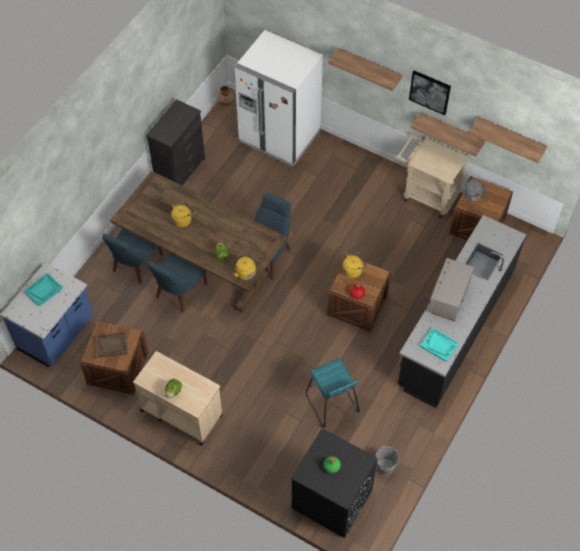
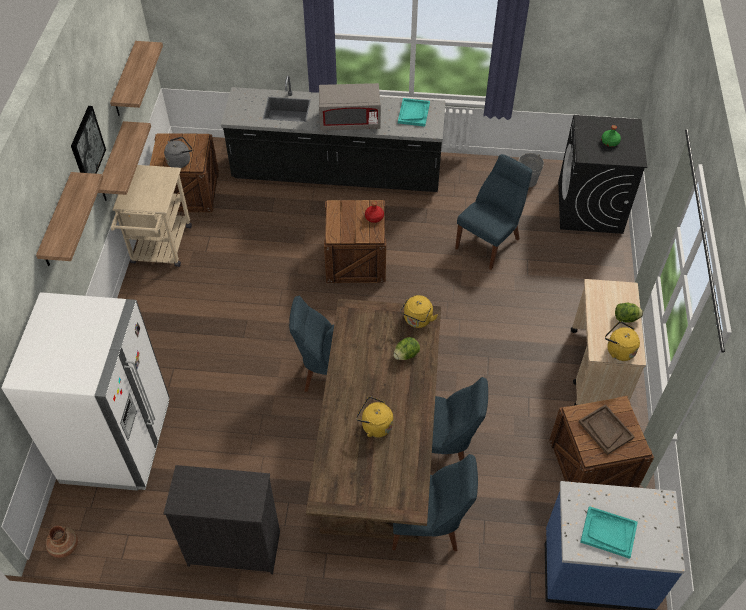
camera: 115 degrees left, 5 degrees down
turquoise stool [306,358,360,428] -> blue chair [455,154,532,270]
yellow kettle [342,252,367,278] -> yellow kettle moved to [605,321,640,361]

